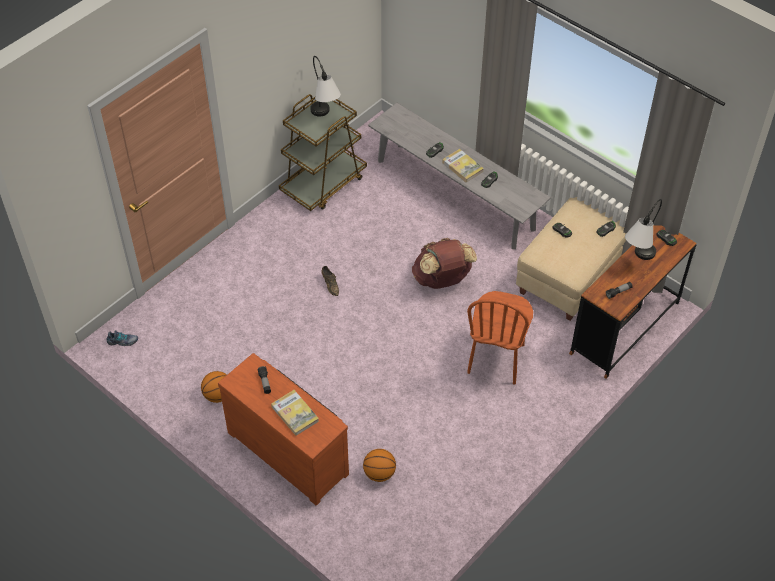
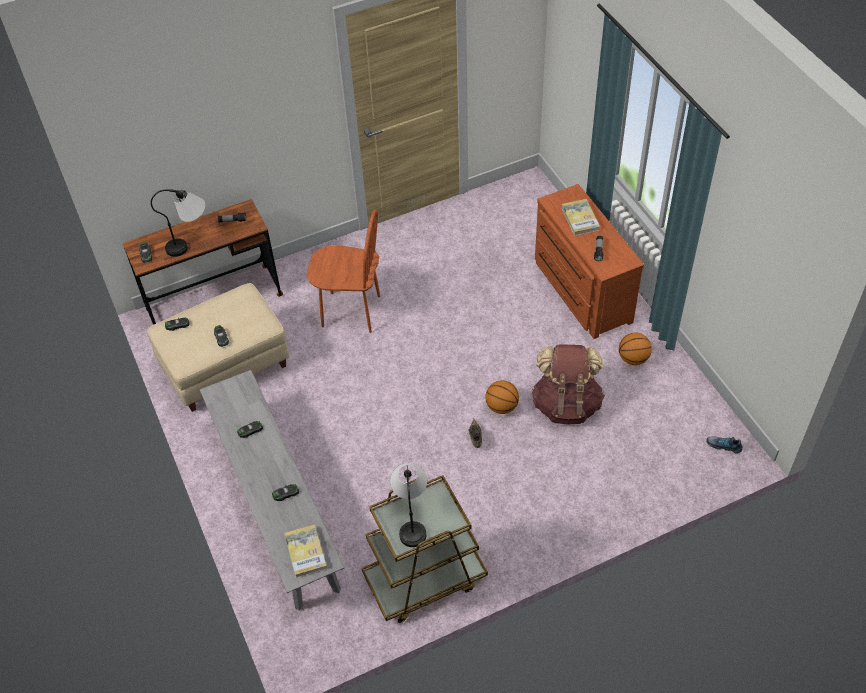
camera: 155 degrees left, 0 degrees up
basketball [363,449,396,482] -> basketball moved to [485,380,519,414]
brown backpack [412,238,477,289] -> brown backpack moved to [531,344,605,425]
book [442,149,484,182] -> book moved to [284,524,327,578]
brown chair [467,291,533,385] -> brown chair turned 60 degrees clockwise [307,209,380,333]

